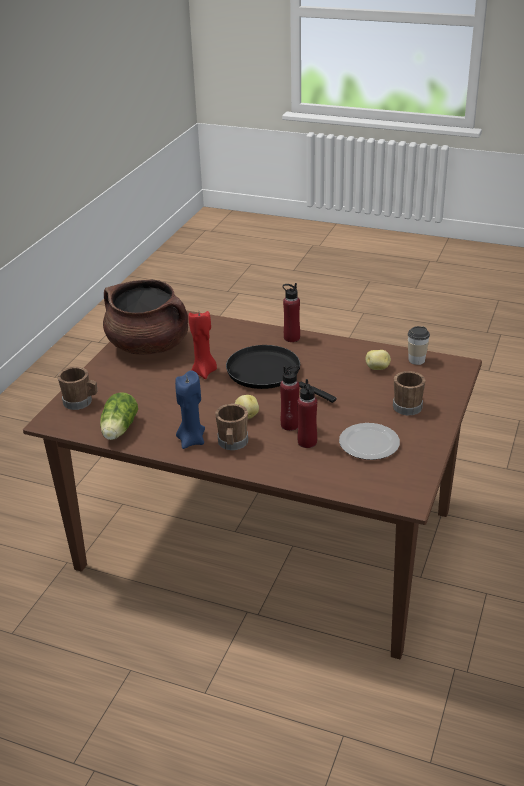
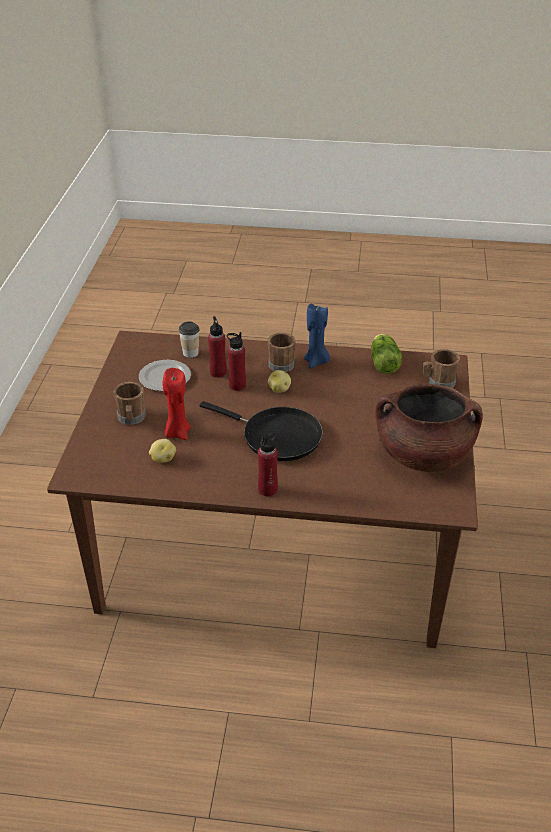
camera: 165 degrees right, 5 degrees up
red candle [188,311,217,379] -> red candle moved to [162,368,191,440]
cup [408,326,430,365] -> cup moved to [179,321,200,358]

